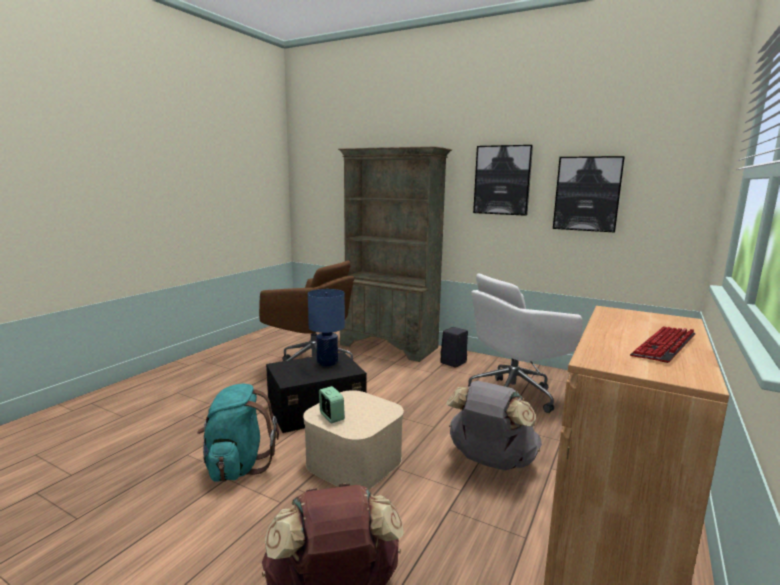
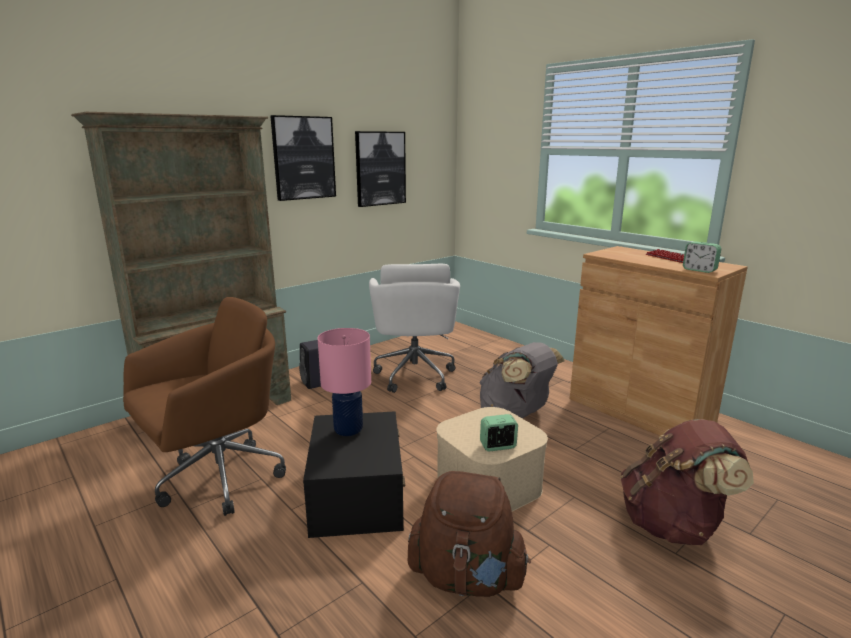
camera: 70 degrees left, 5 degrees up
turquoise backpack [197,383,279,482] -> brown backpack [408,471,531,597]
blue table lamp [308,289,345,366] -> pink table lamp [318,328,371,436]
none -> alarm clock [683,242,721,273]

